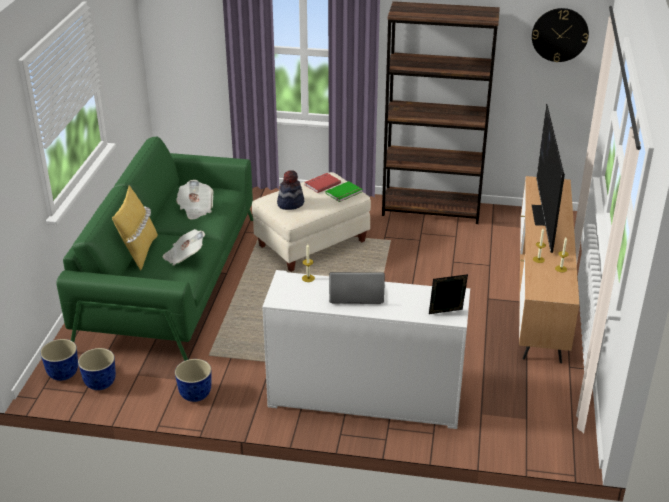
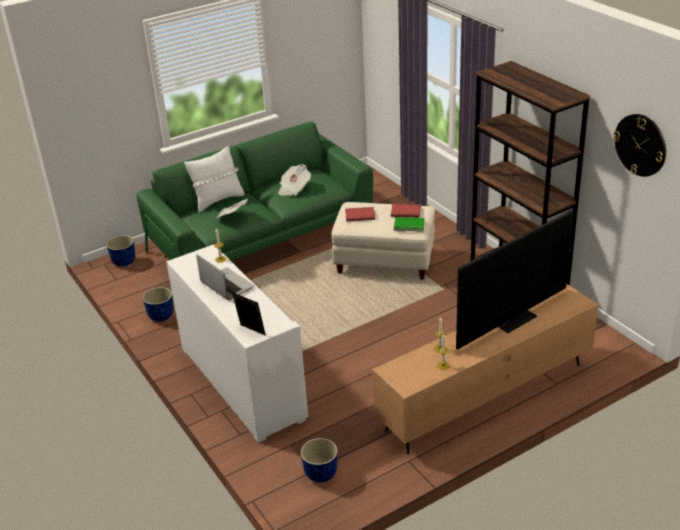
camera: 50 degrees right, 0 degrees up
planter [78,348,116,390] -> planter moved to [301,438,338,483]
yellow pillow [112,186,158,271] -> white pillow [184,146,244,213]
hat [277,170,304,210] -> red book [345,207,375,222]

